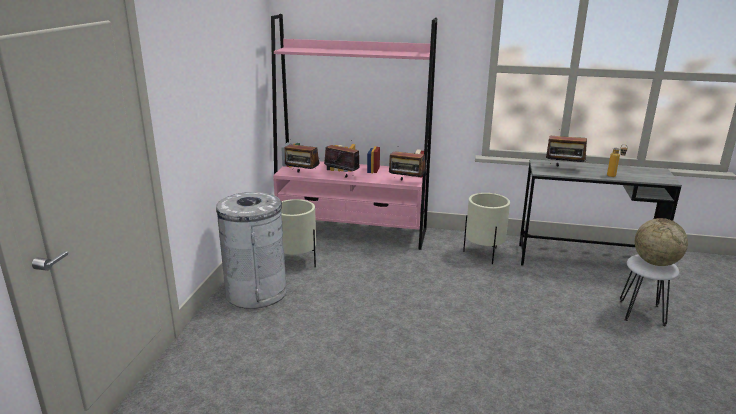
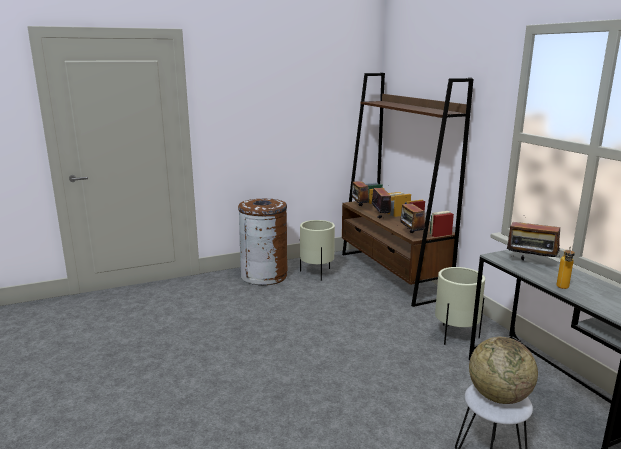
camera: 55 degrees right, 5 degrees down
grey trash can [216,192,287,309] -> brown trash can [238,199,288,285]
pink bookcase [271,14,437,250] -> brown bookcase [342,73,474,307]
radio [546,128,587,167] -> radio turned 45 degrees counterclockwise [507,215,560,260]

